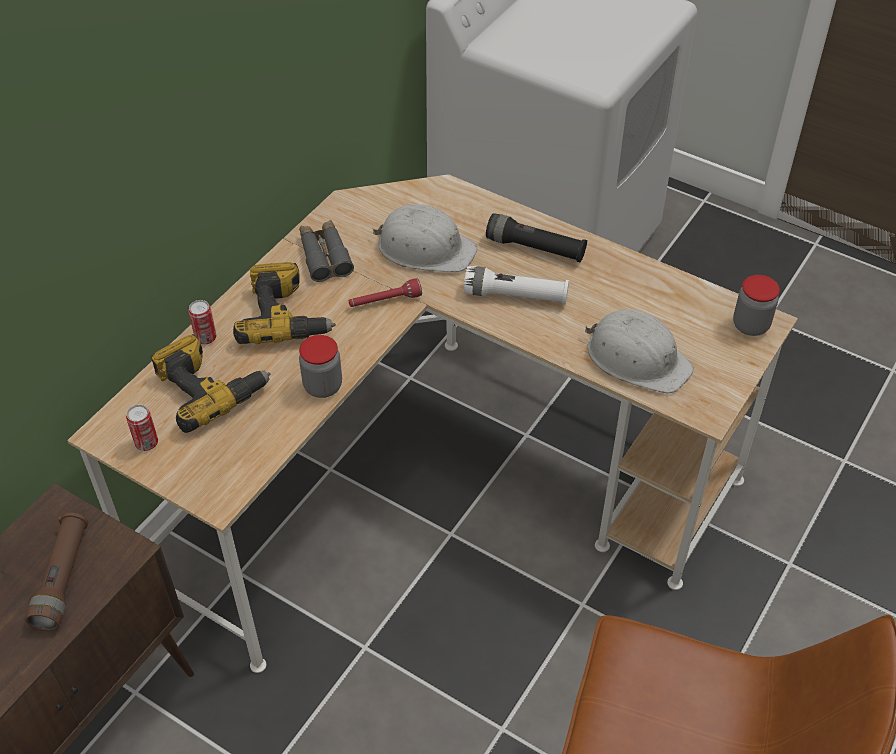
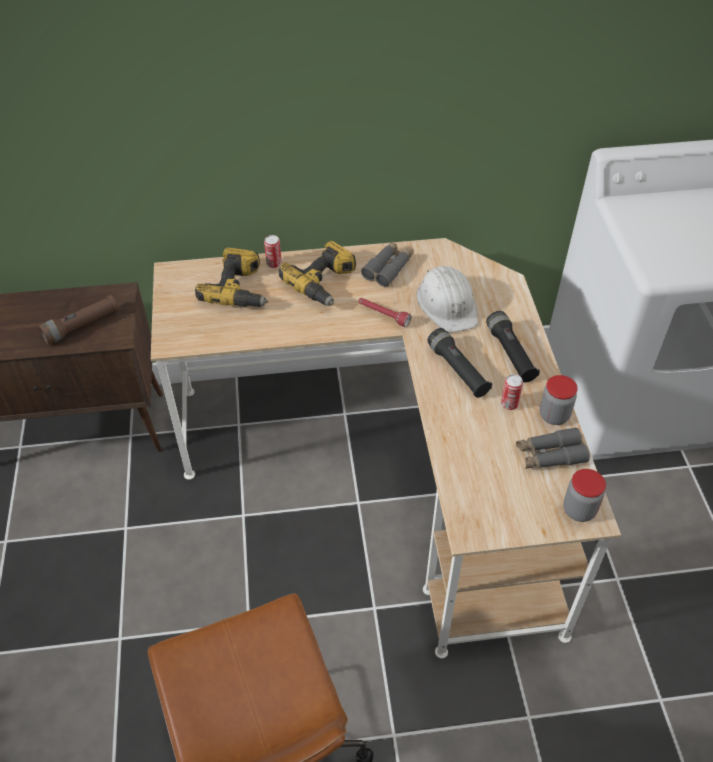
camera: 50 degrees right, 0 degrees up
can [126,405,158,451] -> can moved to [501,374,523,410]
jar [299,335,342,398] -> jar moved to [539,375,578,425]
white flashlight [464,266,569,304] -> black flashlight [427,328,492,398]
white hard hat [585,309,694,393] -> none
none -> grey binoculars [516,427,590,469]

